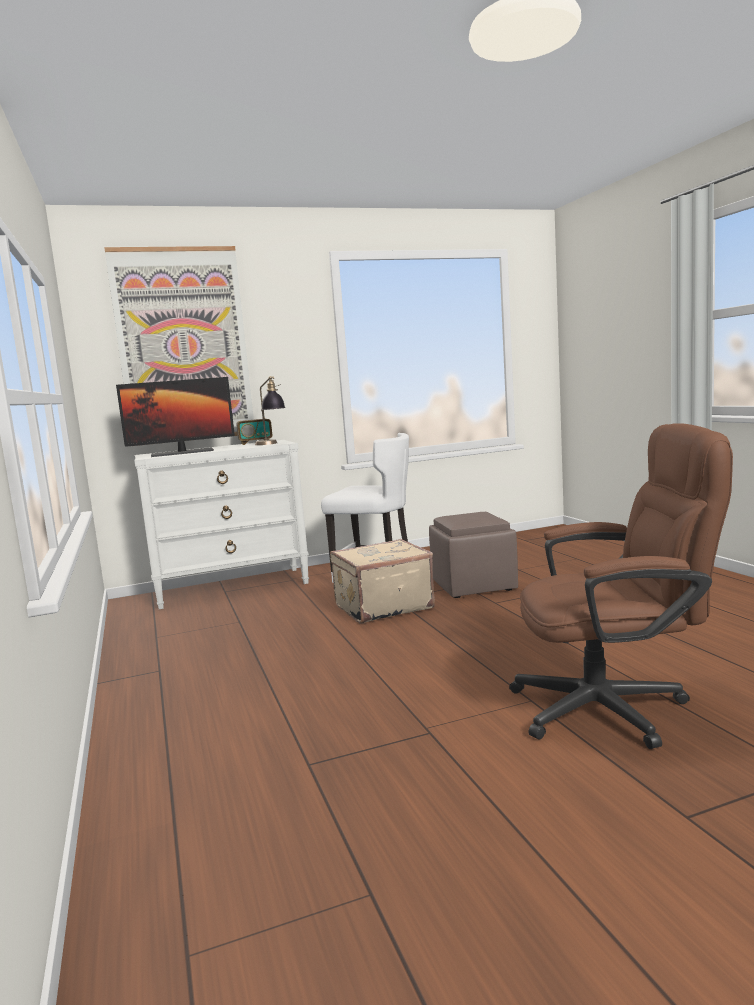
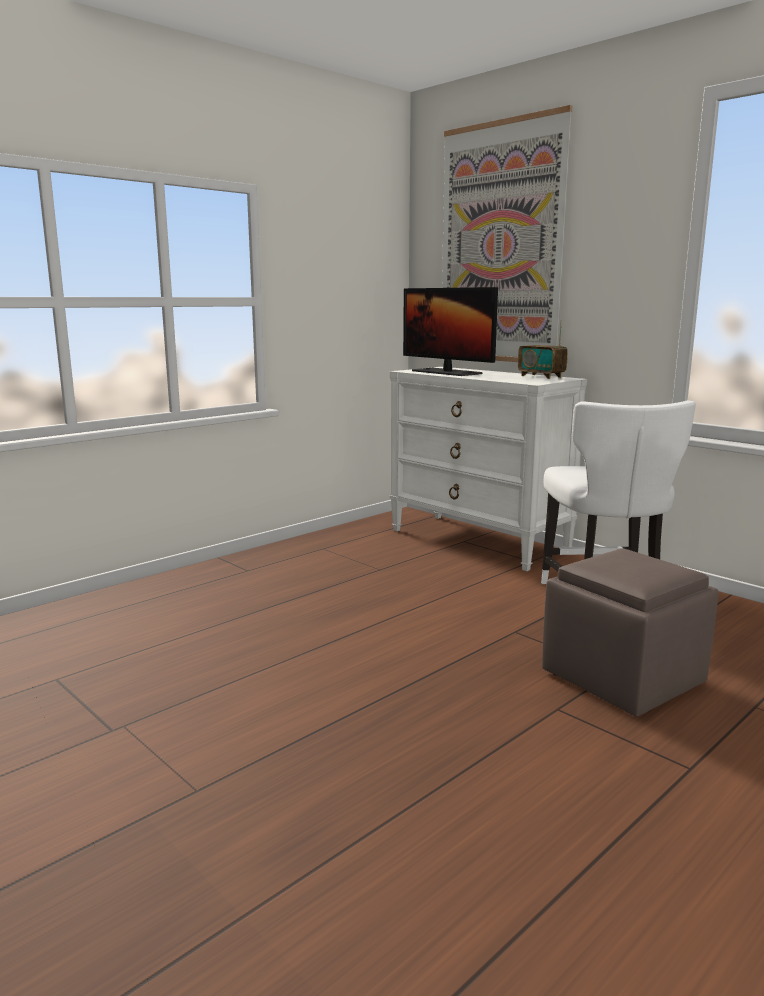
camera: 65 degrees right, 5 degrees up
table lamp [255,376,285,445] -> none
beige suitcase [330,539,435,624] -> none
brown office chair [509,423,733,749] -> none

